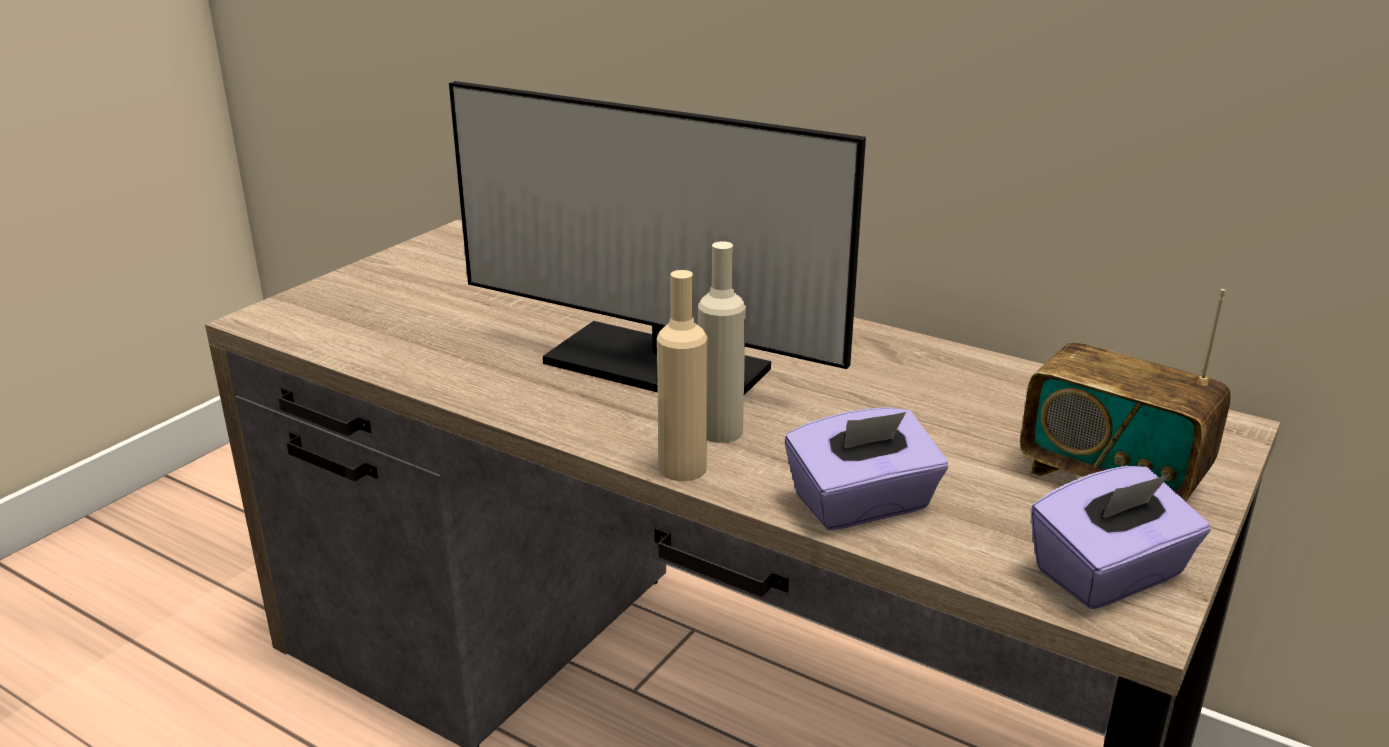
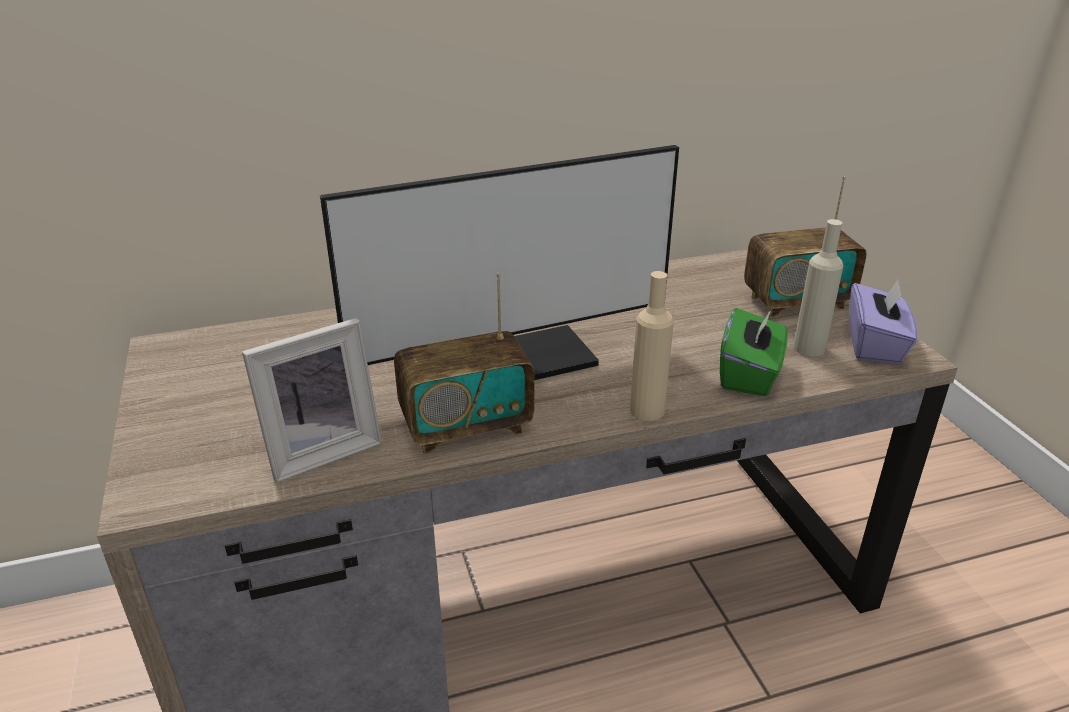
camera: 50 degrees left, 5 degrees up
beige bottle [698,241,746,443] -> beige bottle moved to [793,219,844,356]
purple tissue box [785,407,948,530] -> green tissue box [720,308,788,396]
none -> picture frame [242,318,382,482]
none -> radio [394,273,534,454]

